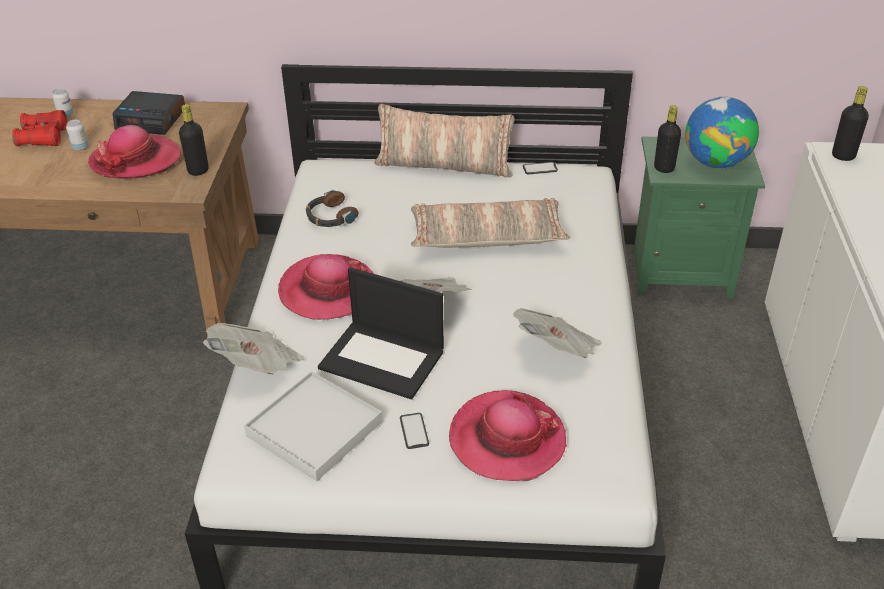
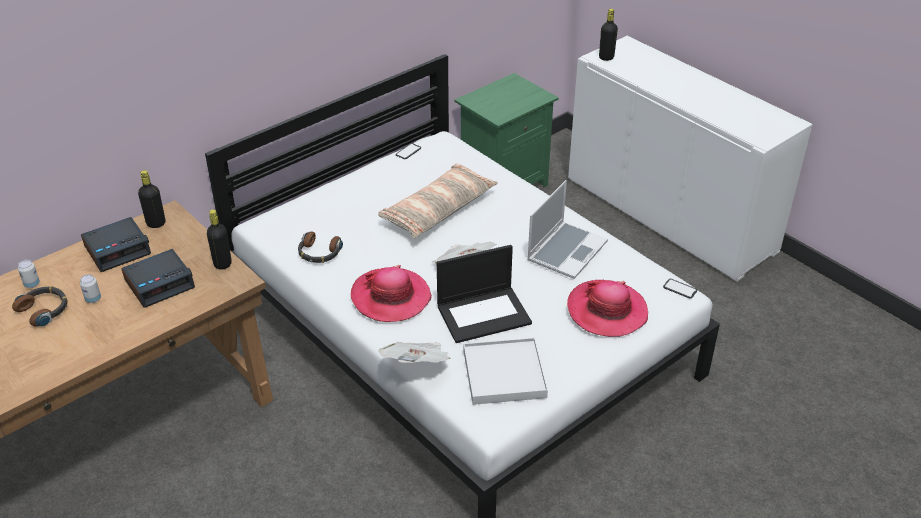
camera: 45 degrees left, 0 degrees up
red binoculars [12,110,67,147] -> headphones [12,286,68,327]
hat [88,125,181,179] -> alarm clock [121,249,195,308]
pillow [374,104,515,177] -> none
phone [400,413,429,449] -> phone moved to [663,279,697,298]
newspaper [513,308,602,358] -> laptop [527,180,608,279]
black bottle [654,105,681,173] -> black bottle moved to [138,170,165,228]
globe [685,97,759,168] -> none

